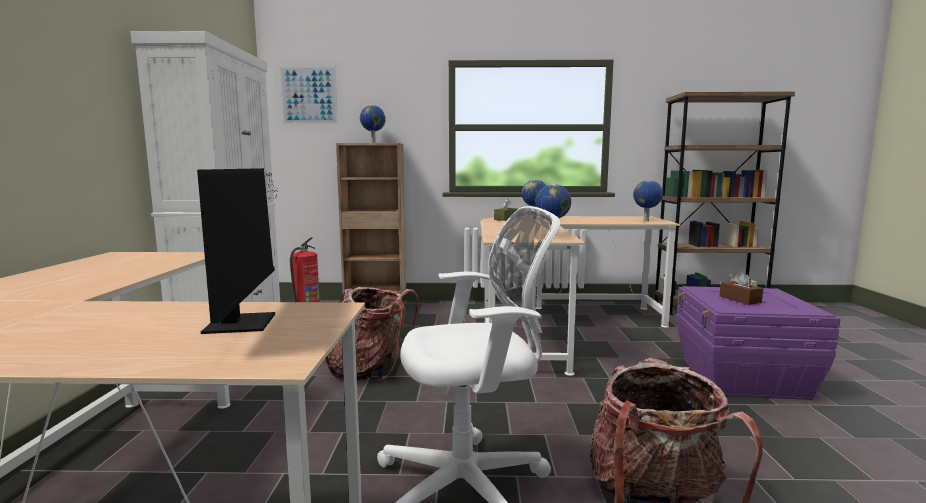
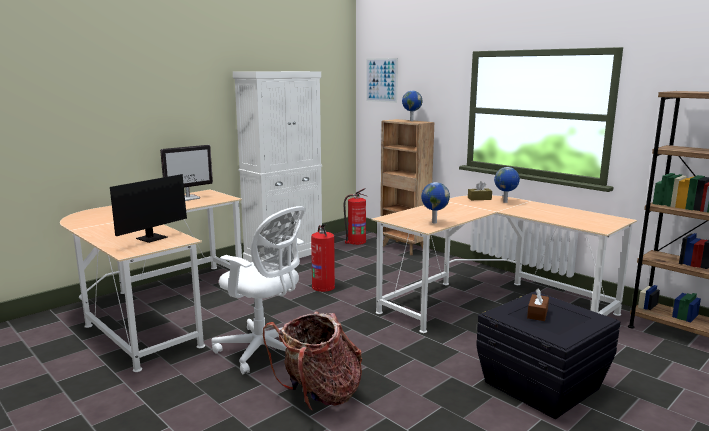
camera: 45 degrees right, 5 degrees up
backpack [325,287,419,382] -> fire extinguisher [311,224,335,292]
globe [633,180,663,221] -> none
purple storage box [676,286,840,400] -> black storage box [476,291,620,419]
none -> monitor [160,145,213,201]

